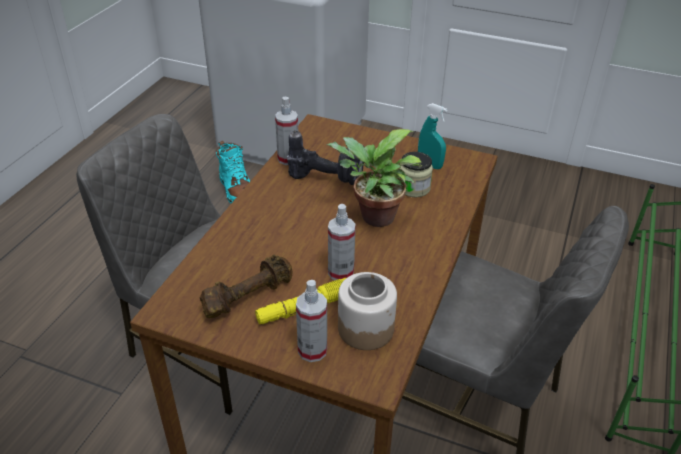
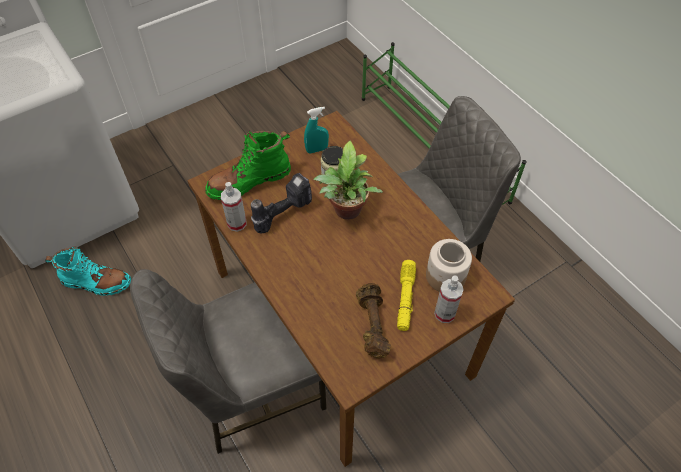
camera: 55 degrees left, 15 degrees up
spray bottle [328,204,356,280] -> none
none -> green boot [205,131,291,200]

